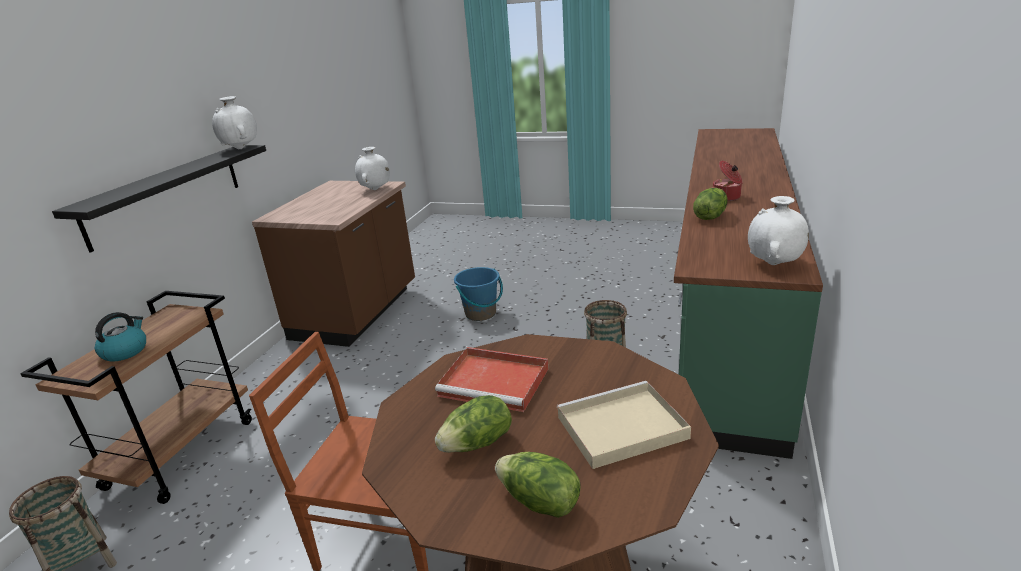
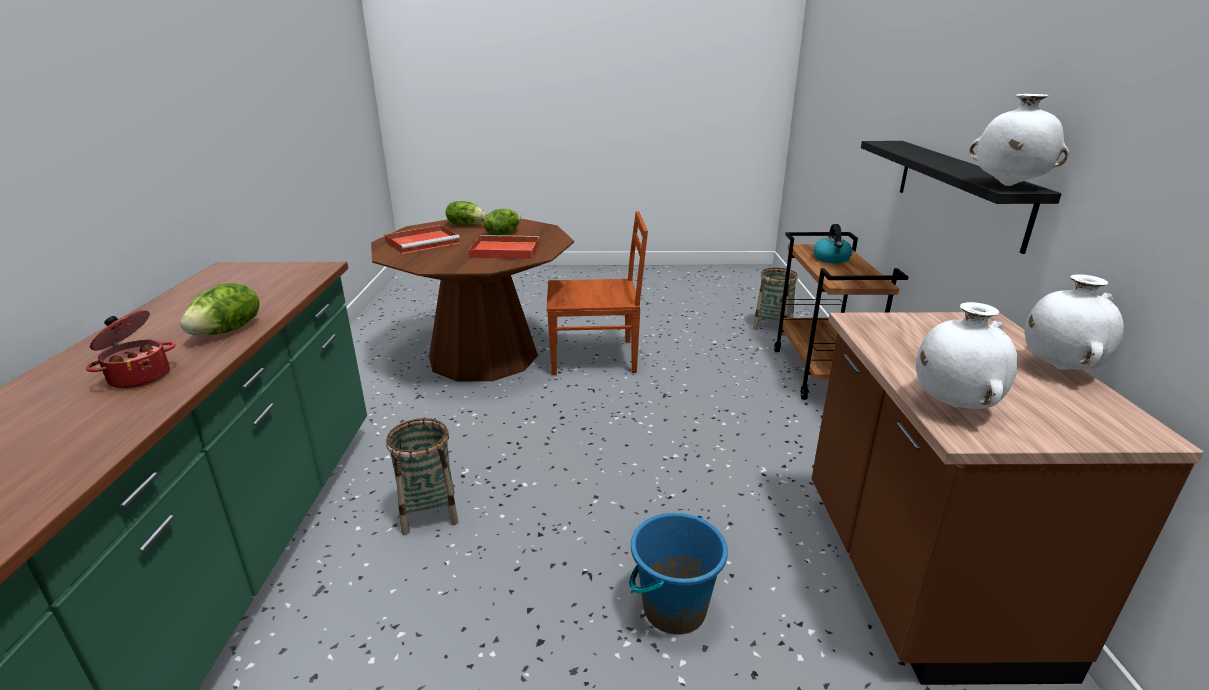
camera: 160 degrees right, 0 degrees up
beige tray [557,381,691,469] -> red tray [384,225,460,254]
white vase [748,196,809,265] -> white vase moved to [1024,274,1124,370]

